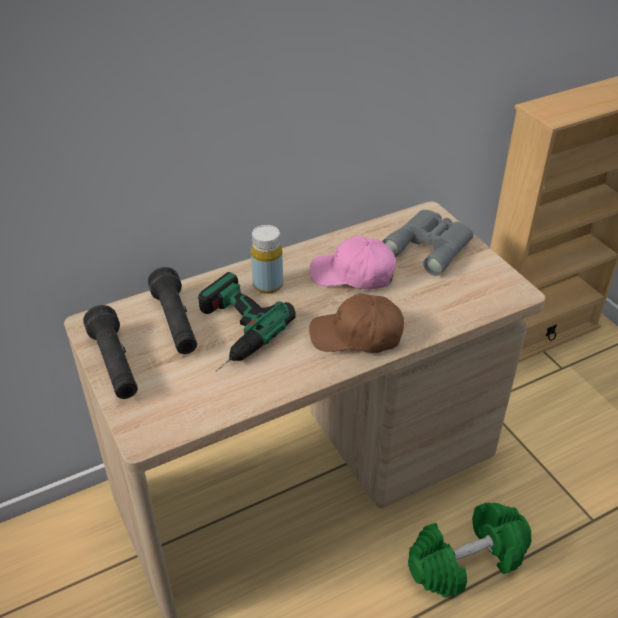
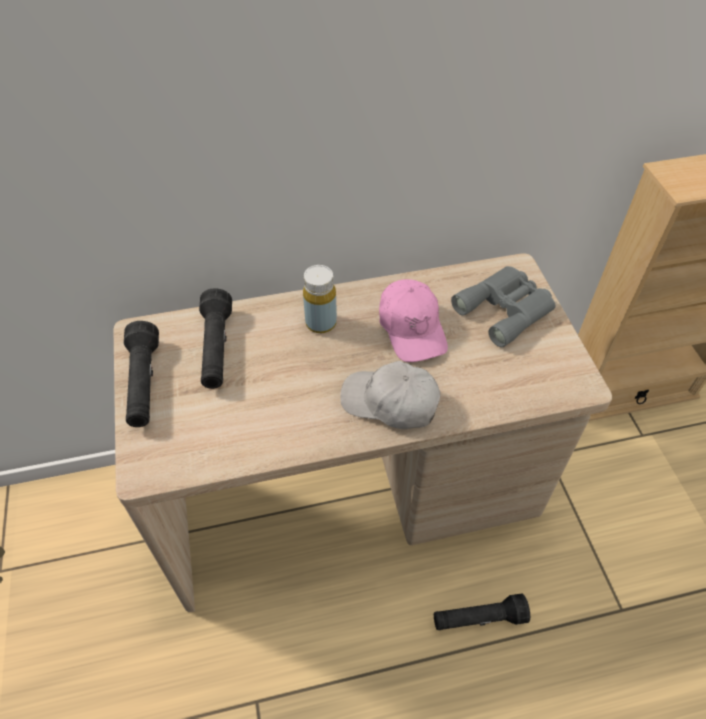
camera: 15 degrees right, 10 degrees up
power drill [198,272,296,372] -> none
brown cap [309,293,404,353] -> white cap [340,361,440,429]
pink cap [310,236,396,290] -> pink cap turned 135 degrees counterclockwise [379,279,448,362]
green dumbbell [408,503,531,598] -> black flashlight [434,594,530,630]

